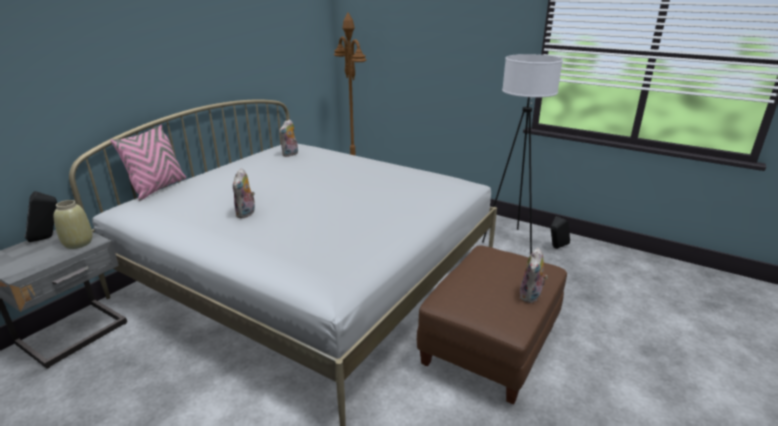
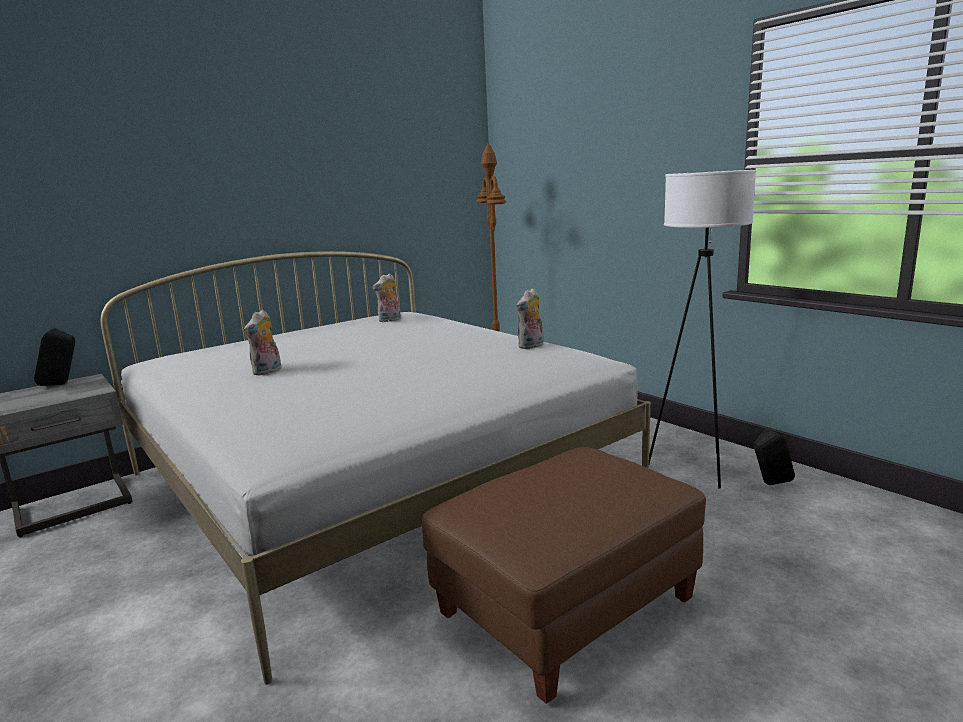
camera: 20 degrees right, 10 degrees down
beige vase [53,200,93,249] -> none
pink pillow [110,124,186,201] -> none
plush toy [520,247,548,303] -> plush toy moved to [516,288,544,349]

